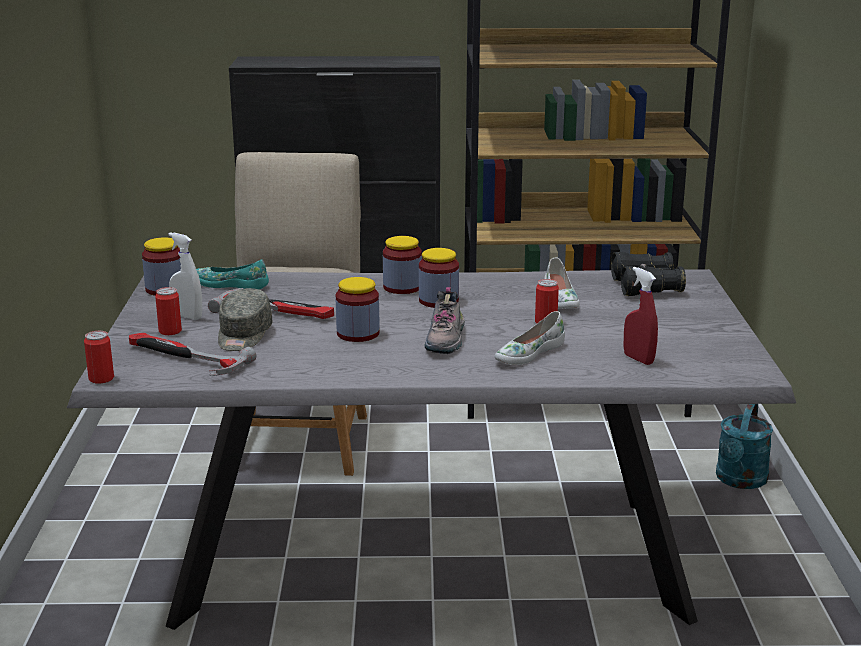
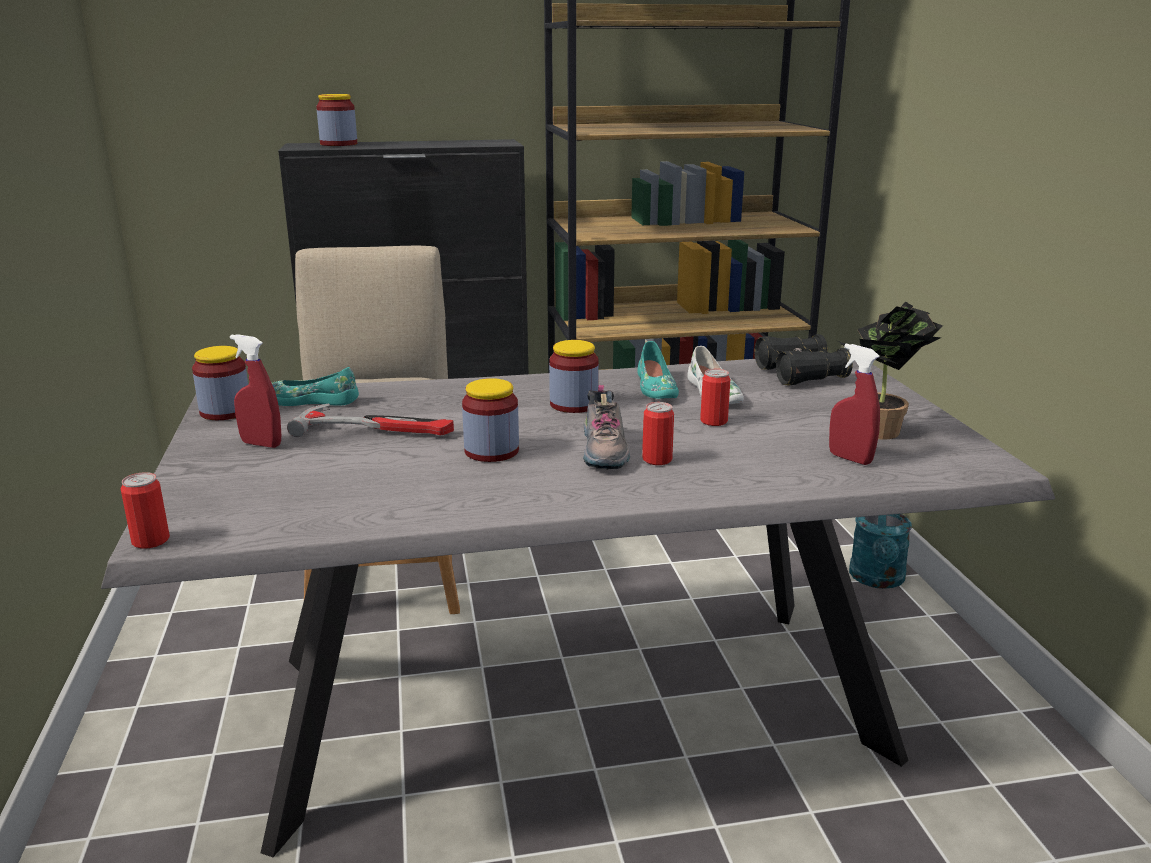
camera: 10 degrees left, 0 degrees up
hammer [129,333,256,376] -> none
can [155,287,182,335] -> can moved to [642,402,674,465]
white spray bottle [169,232,202,320] -> red spray bottle [230,334,281,448]
grey cap [218,288,272,351] -> none
jar [383,236,422,294] -> jar moved to [316,94,357,146]
white shoe [495,311,565,365] -> none
none -> turquoise shoe [637,341,679,399]
none -> potted plant [837,301,943,440]

